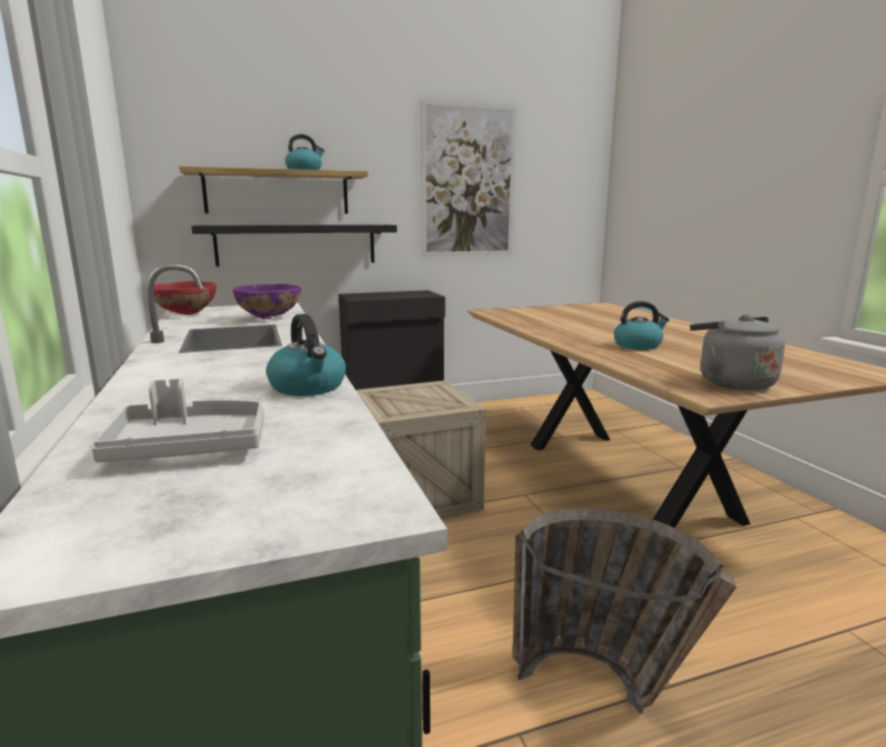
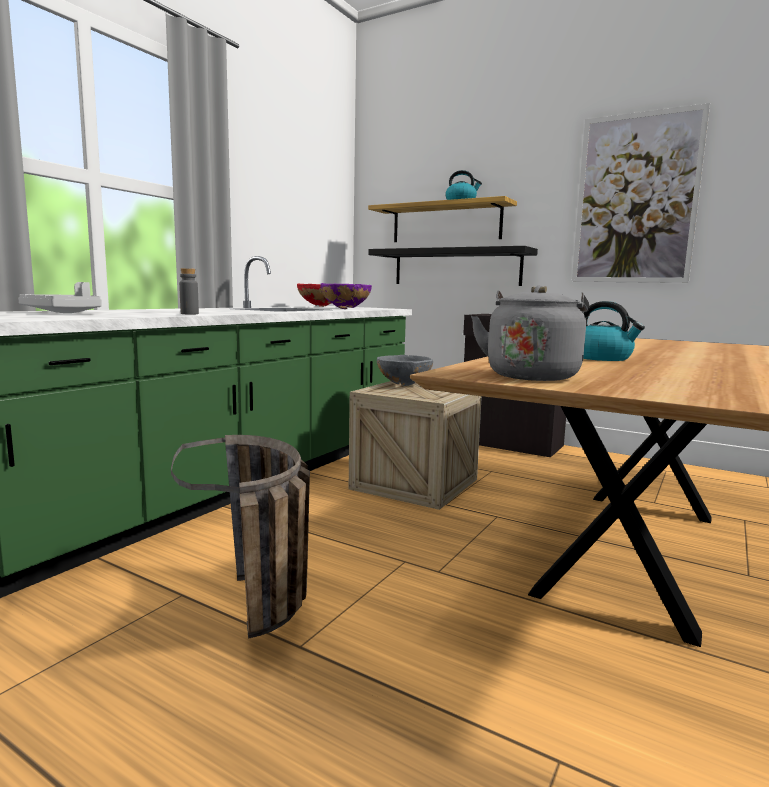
camera: 50 degrees right, 5 degrees down
kettle [266,314,346,396] -> grey bottle [179,268,199,314]
none -> grey bowl [377,355,433,386]

